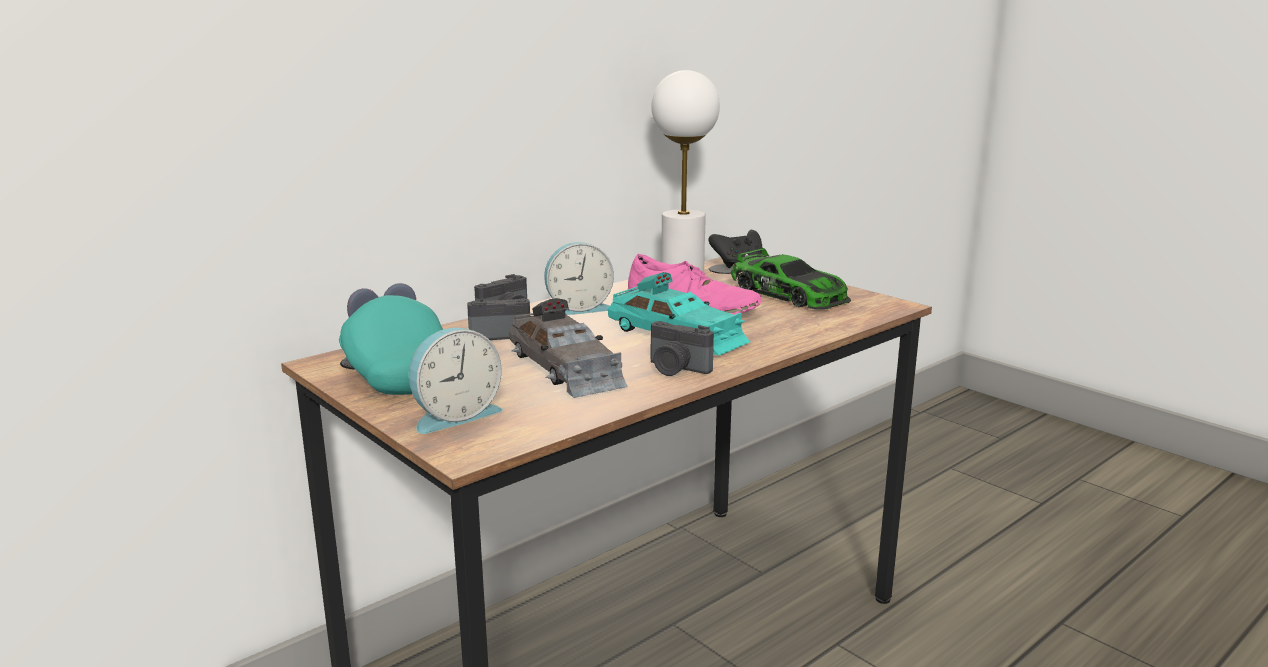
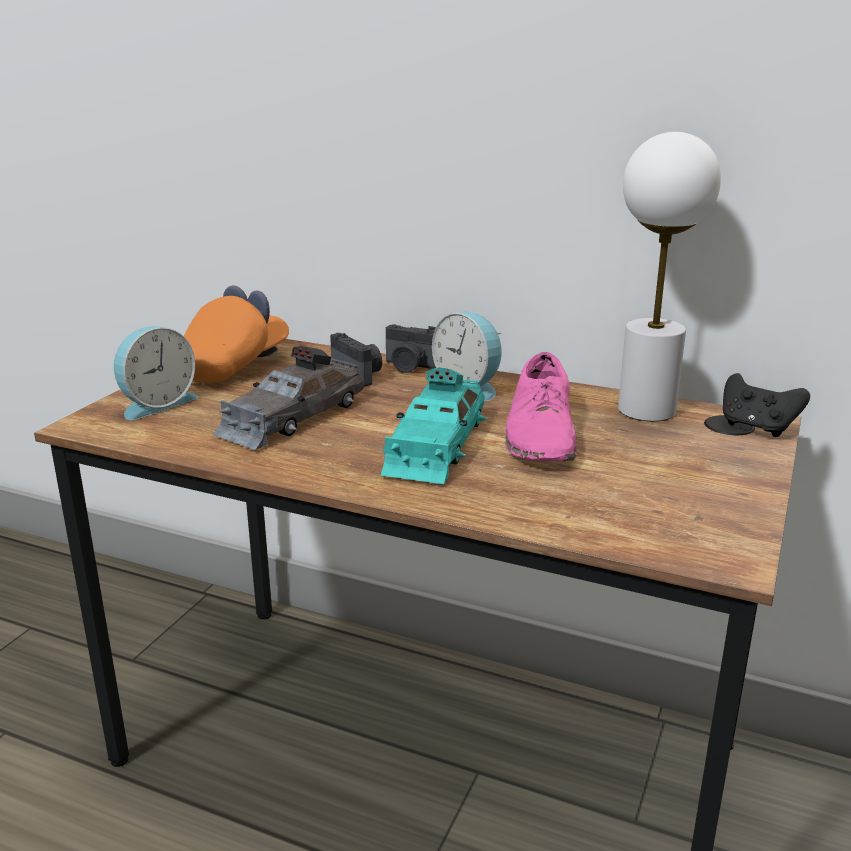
camera: 65 degrees right, 5 degrees up
turquoise cap [339,283,443,395] -> orange cap [184,286,289,383]
alarm clock [409,328,503,434] -> alarm clock turned 75 degrees counterclockwise [114,326,198,420]
camera [651,321,714,376] -> none
toy car [731,248,851,309] -> none

